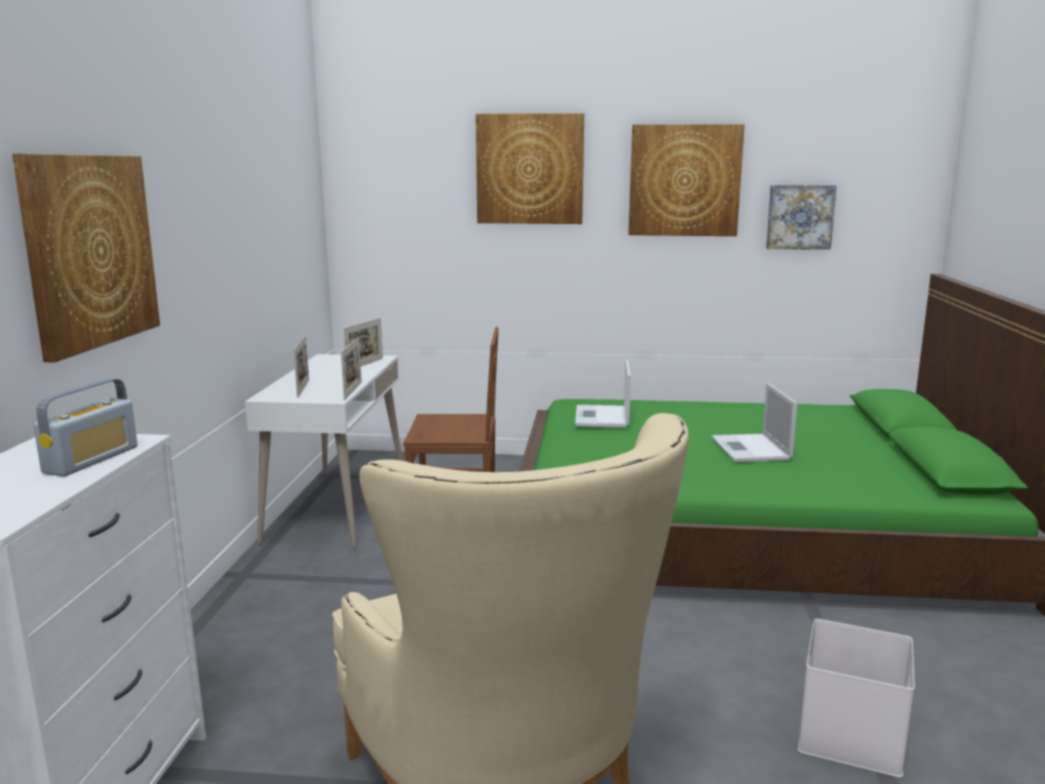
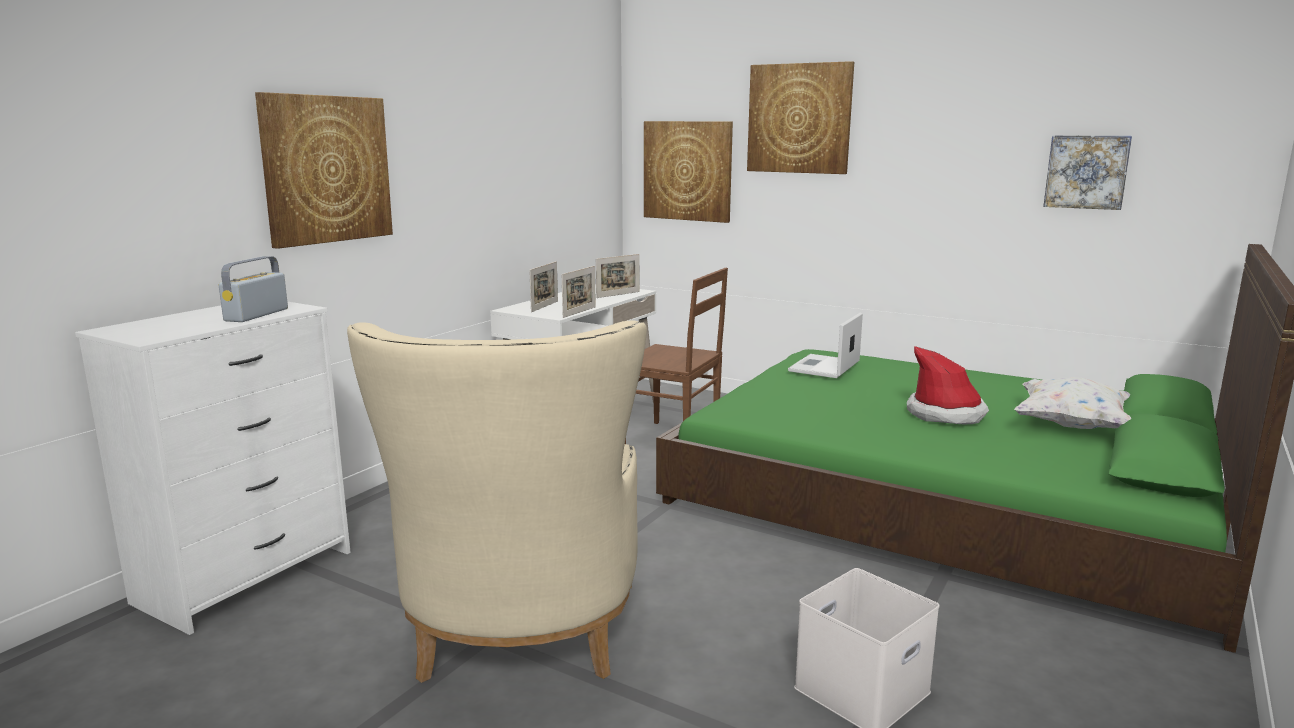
camera: 25 degrees right, 0 degrees up
radio [33,378,138,477] -> radio turned 150 degrees clockwise [219,256,288,322]
picture [628,124,745,236] -> picture moved to [644,121,733,223]
laptop [711,383,797,462] -> hat [907,346,989,424]
none -> white pillow [1014,377,1131,429]

